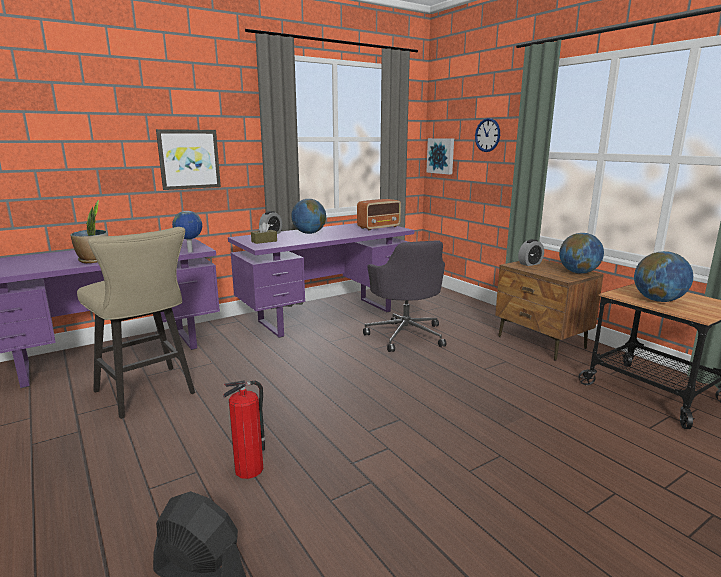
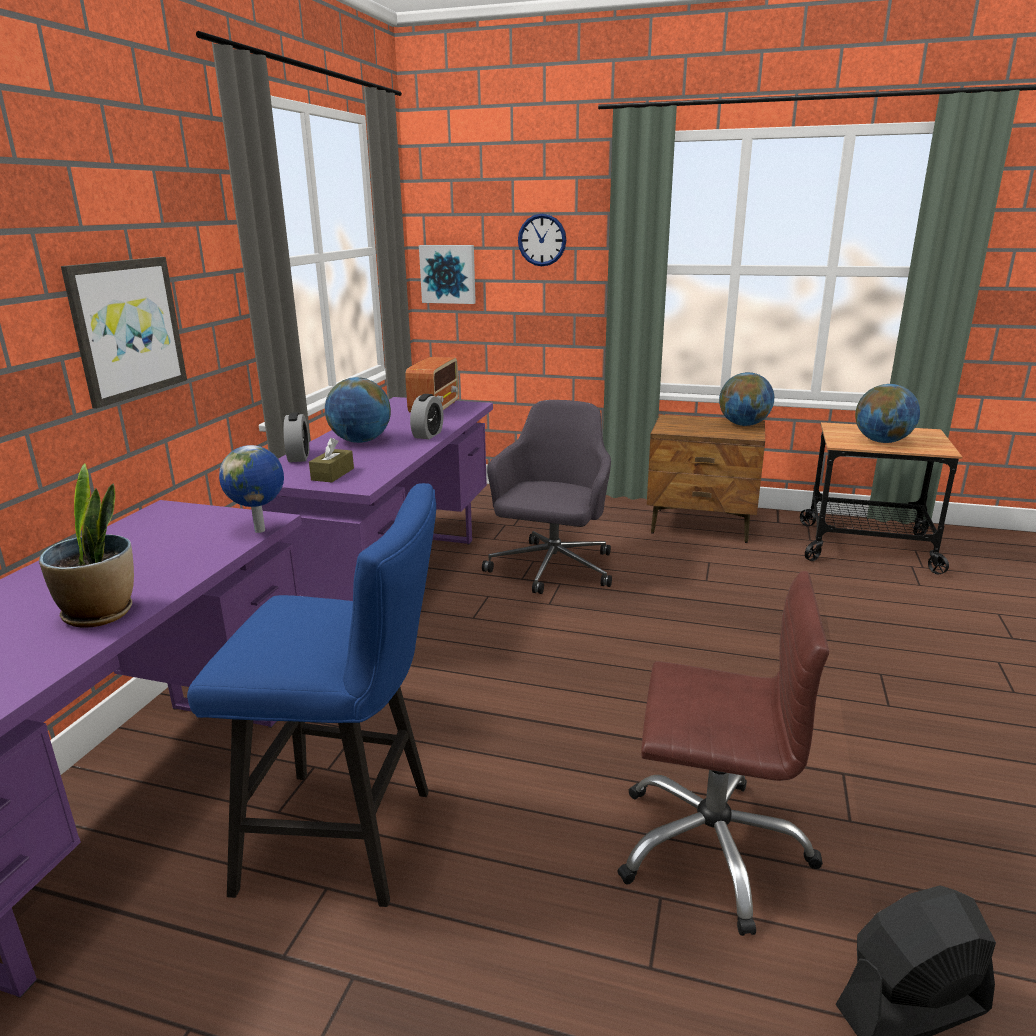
camera: 40 degrees left, 5 degrees up
beige stool [77,227,195,419] -> blue stool [187,483,436,907]
fire extinguisher [223,381,265,479] -> brown office chair [617,571,829,936]
grey office chair [363,240,446,352] -> grey office chair turned 105 degrees counterclockwise [482,400,612,594]
alarm clock [518,239,544,266] -> alarm clock moved to [410,394,443,439]

